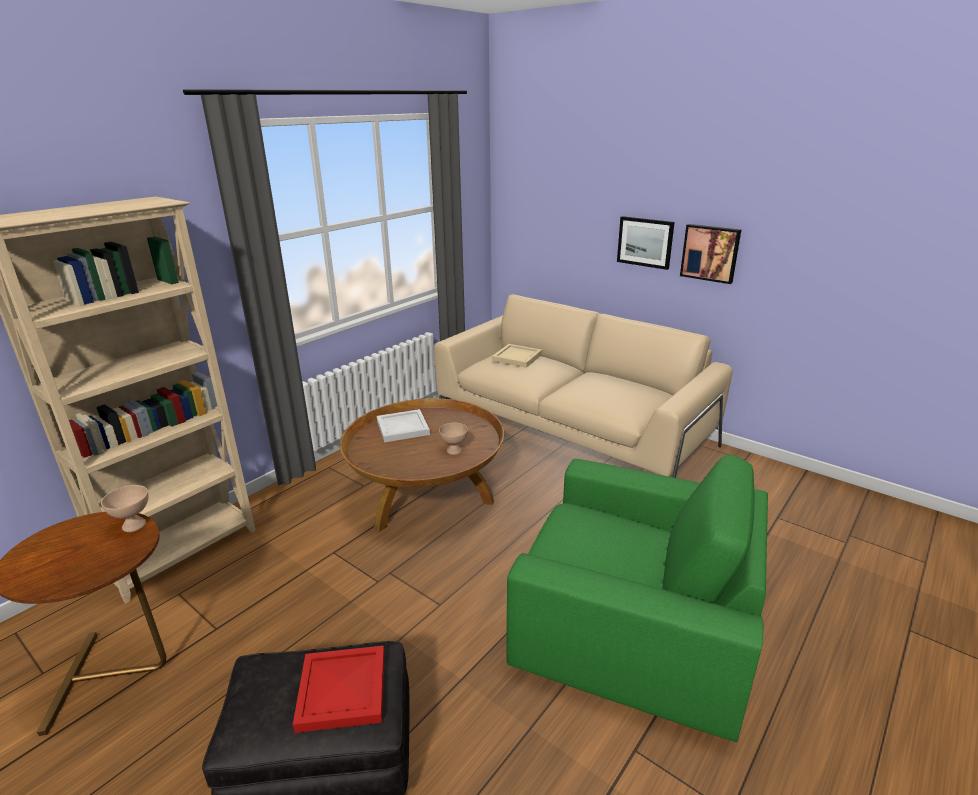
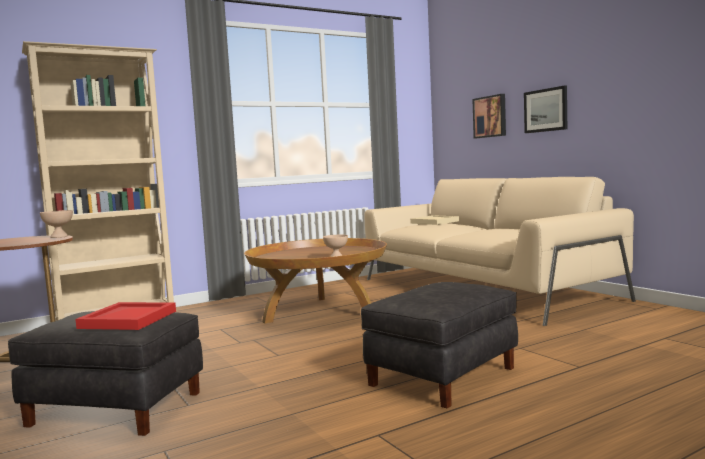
camera: 20 degrees right, 20 degrees down
white tray [377,409,430,443] -> none
green armchair [507,455,768,742] -> black ottoman [361,282,518,408]
picture [680,224,741,284] -> picture moved to [472,94,506,138]

